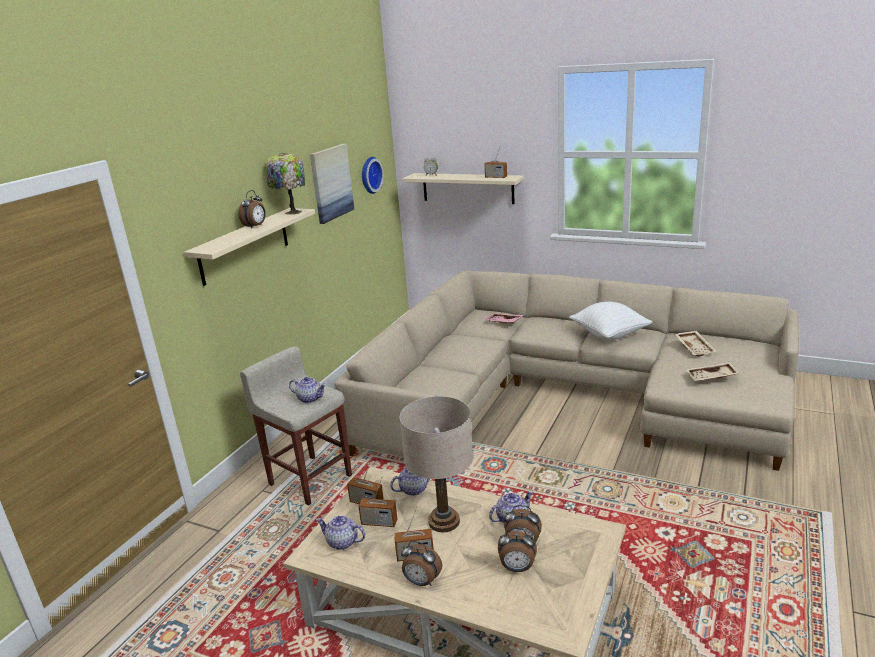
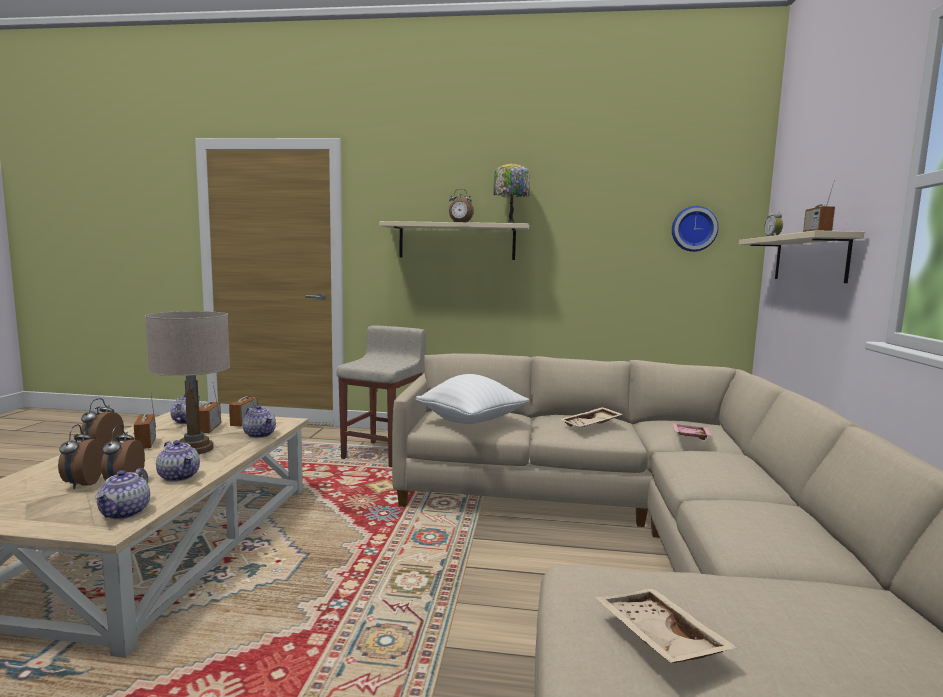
camera: 70 degrees right, 15 degrees down
teapot [289,377,326,403] -> teapot moved to [95,468,150,519]
picture [310,144,354,224] -> none
white pillow [569,302,652,341] -> white pillow moved to [416,374,529,424]
beige tray [675,331,717,356] -> beige tray moved to [561,407,623,427]

